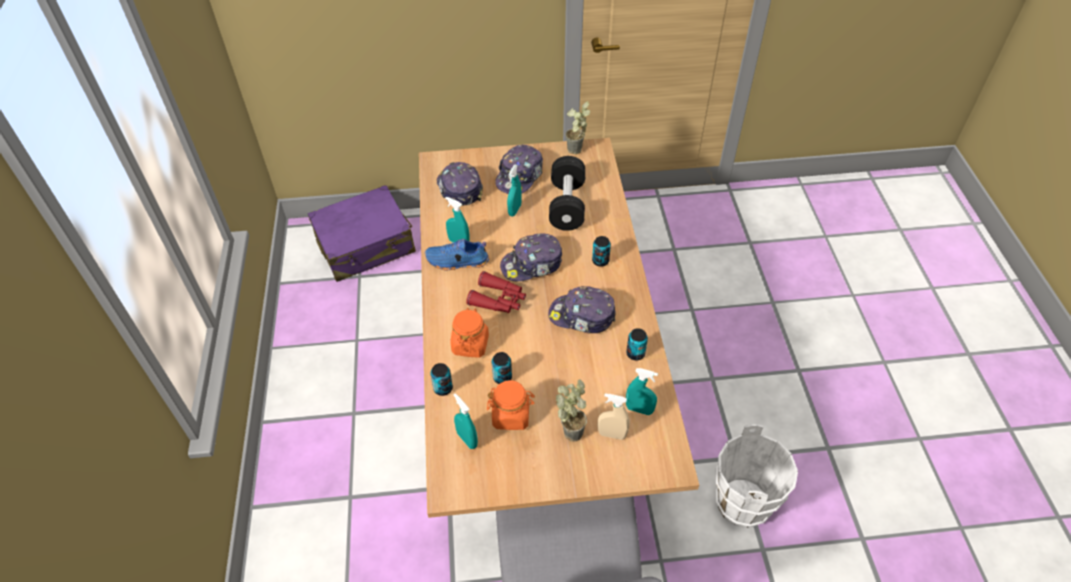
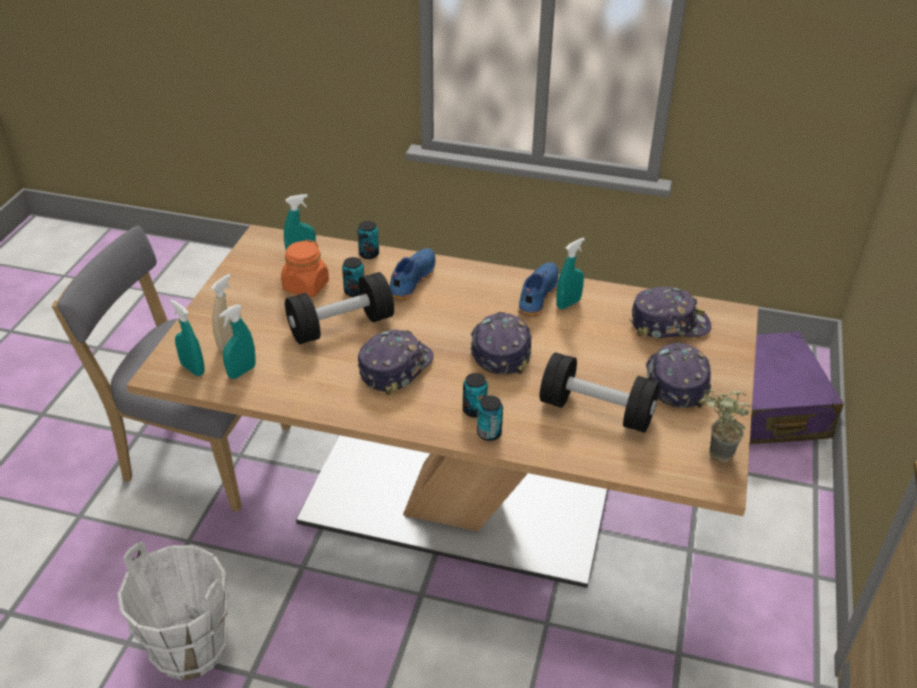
camera: 110 degrees right, 10 degrees down
orange jar [450,308,489,358] -> blue shoe [389,248,436,301]
red binoculars [466,271,526,313] -> none
cap [495,145,543,194] -> cap turned 45 degrees clockwise [645,342,711,408]
turquoise spray bottle [507,165,522,216] -> turquoise spray bottle moved to [170,299,205,376]
potted plant [556,379,587,441] -> none
can [626,328,648,361] -> can moved to [477,396,503,441]
none -> black dumbbell [285,272,394,344]

